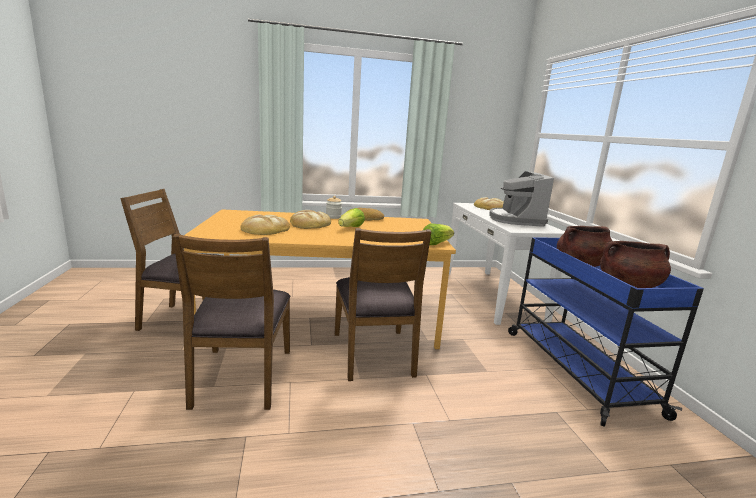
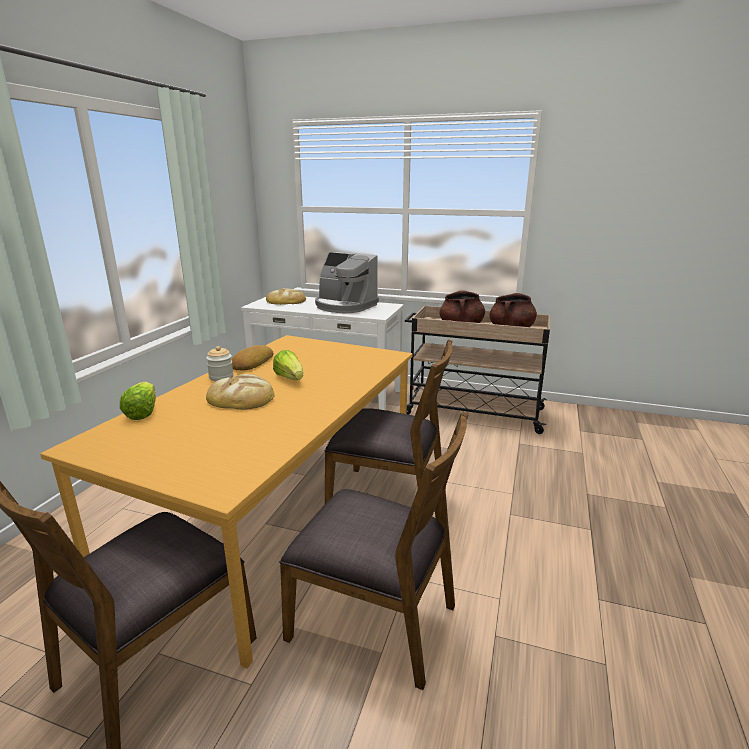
camera: 60 degrees left, 5 degrees up
bread [240,215,290,235] -> none
lettuce [423,223,454,245] -> lettuce moved to [120,382,156,420]
blue cart [508,237,704,427] -> beige cart [405,305,550,434]

